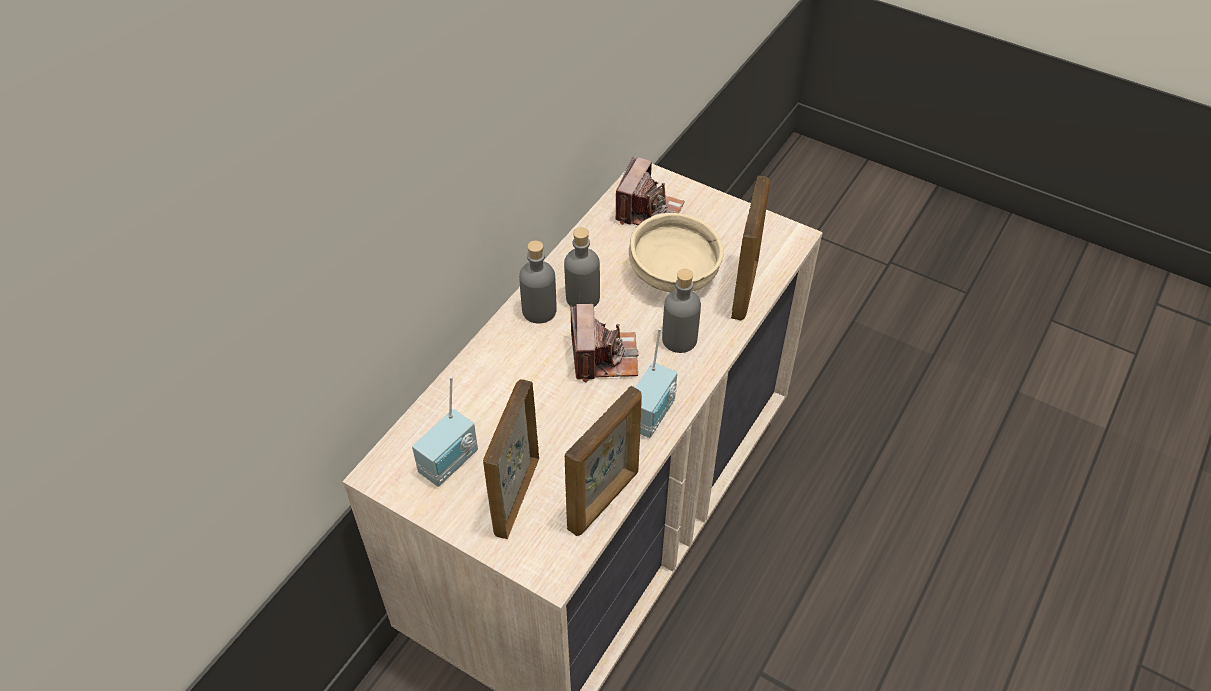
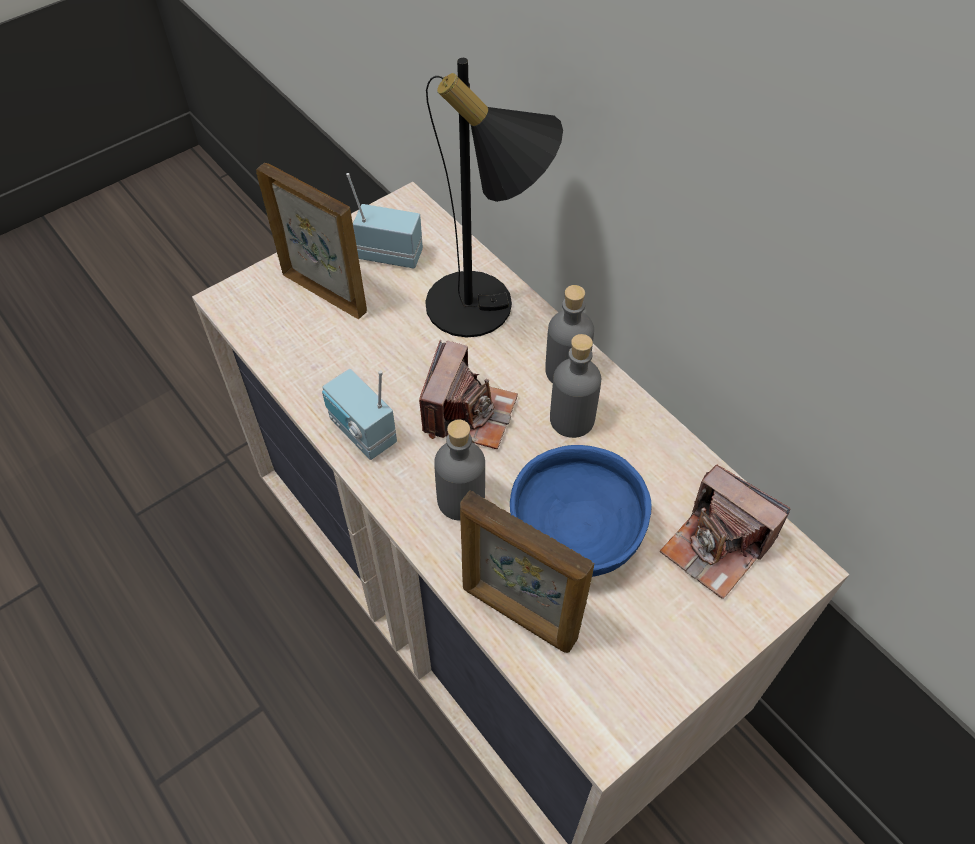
camera: 110 degrees right, 5 degrees up
radio [412,376,478,487] -> radio turned 135 degrees clockwise [346,173,423,268]
picture frame [564,386,642,536] -> none
camera [571,304,639,382] -> camera turned 90 degrees counterclockwise [419,340,518,449]
beige bowl [629,213,724,292] -> blue bowl [510,445,651,577]
none -> black table lamp [425,58,563,338]

